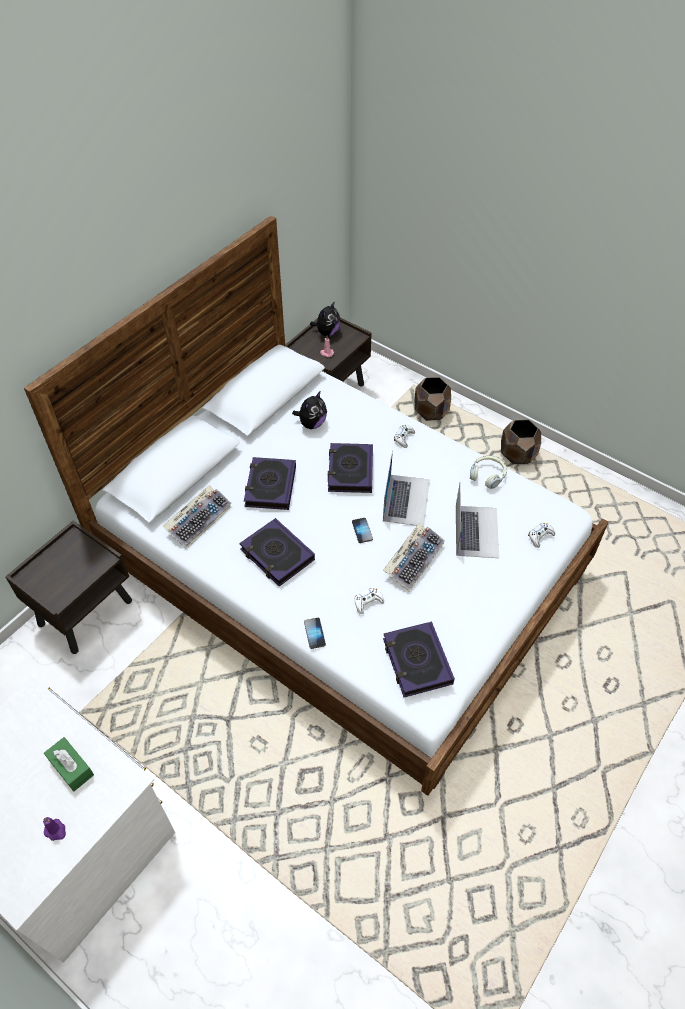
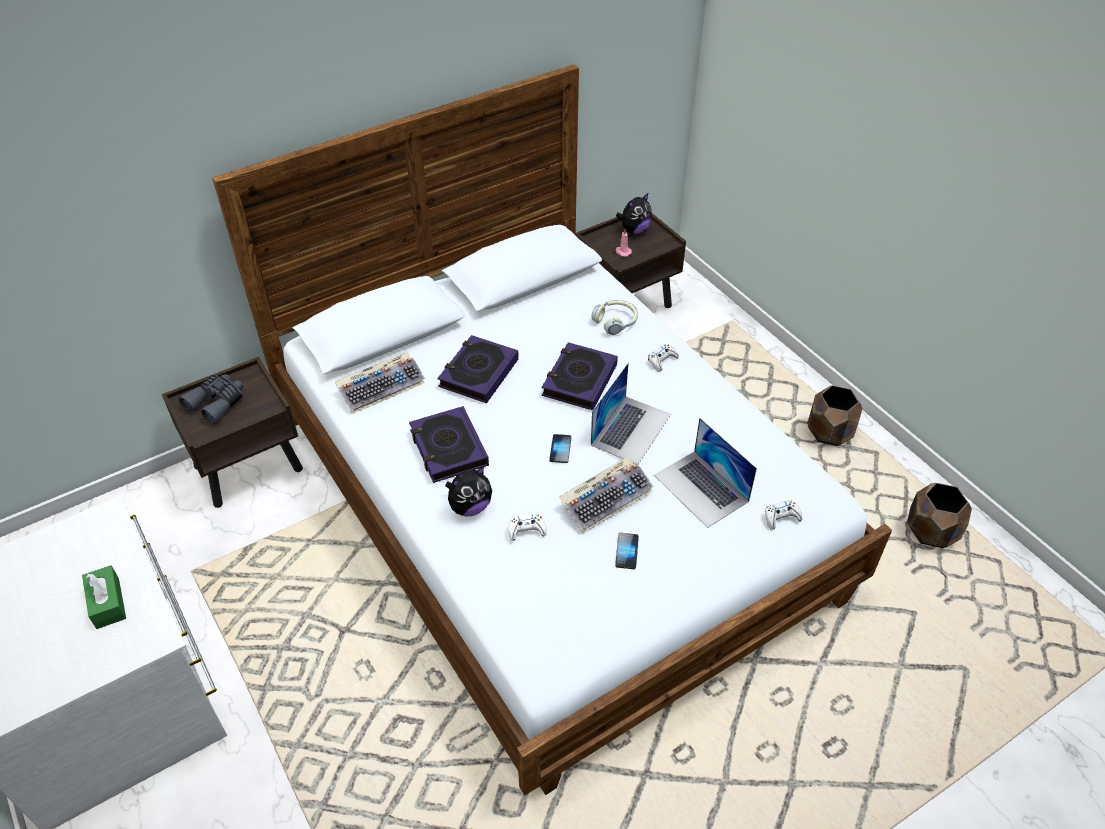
camera: 20 degrees right, 5 degrees down
purple candle [43,817,66,841] -> none
plush toy [292,392,327,429] -> plush toy moved to [445,466,492,516]
phone [304,618,326,649] -> phone moved to [615,533,639,569]
book [383,622,455,697] -> none
brown planter [415,377,451,421] -> brown planter moved to [907,483,972,548]
laptop [456,484,499,558] -> laptop turned 120 degrees clockwise [654,418,757,528]
headphones [470,455,507,489] -> headphones moved to [591,300,638,335]
none -> grey binoculars [179,374,243,425]

